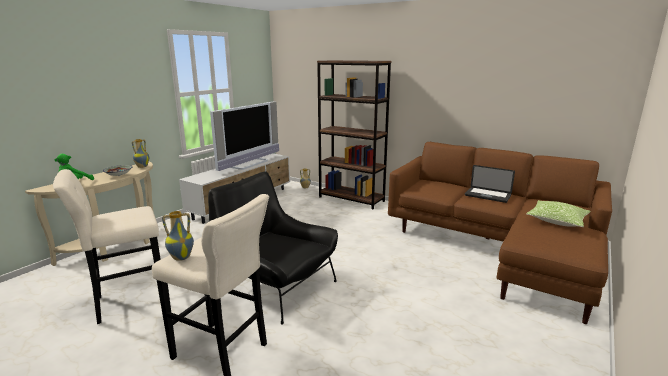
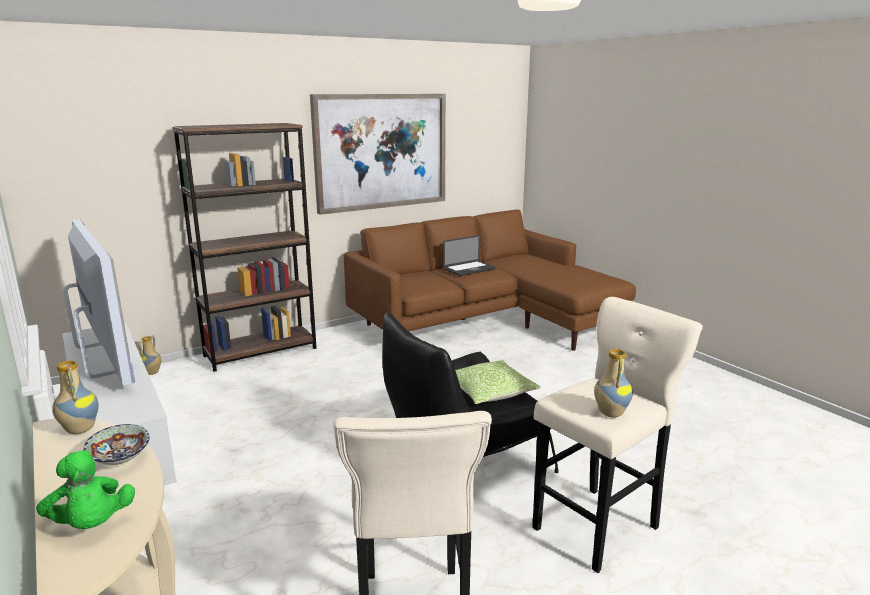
camera: 65 degrees left, 0 degrees up
pillow [526,200,591,227] -> pillow moved to [455,360,541,404]
none -> picture [310,94,446,215]

